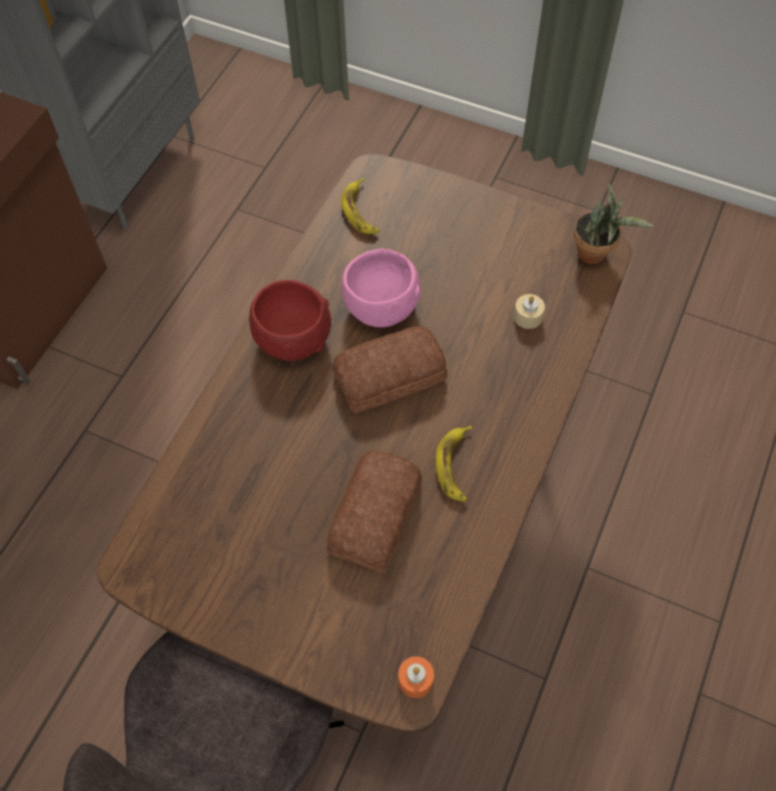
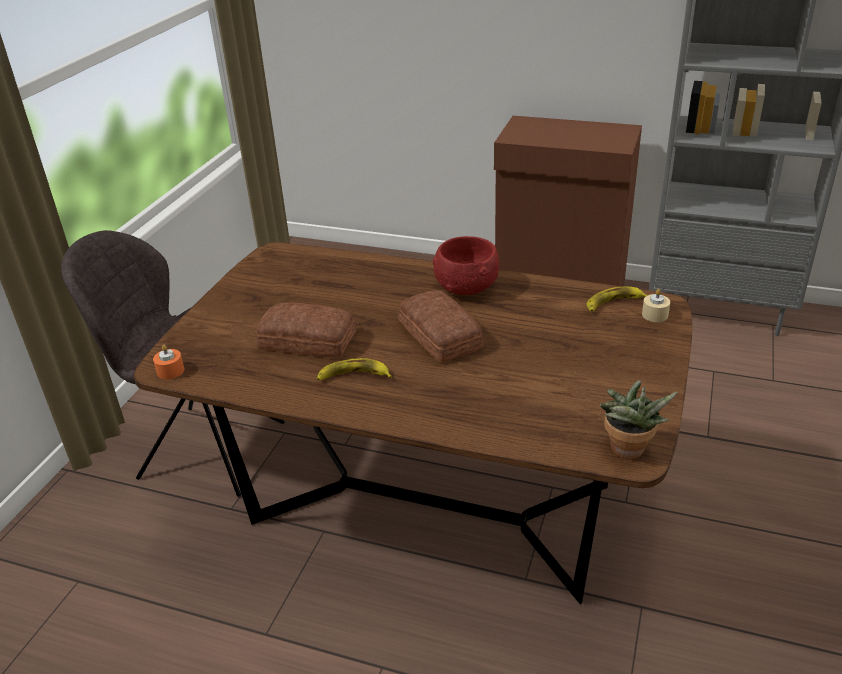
camera: 85 degrees right, 25 degrees down
pink bowl [341,249,421,327] -> none
beige candle [514,294,545,329] -> beige candle moved to [642,289,670,322]

